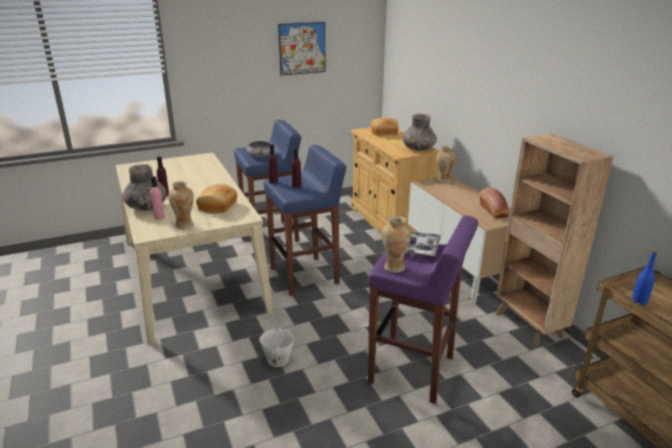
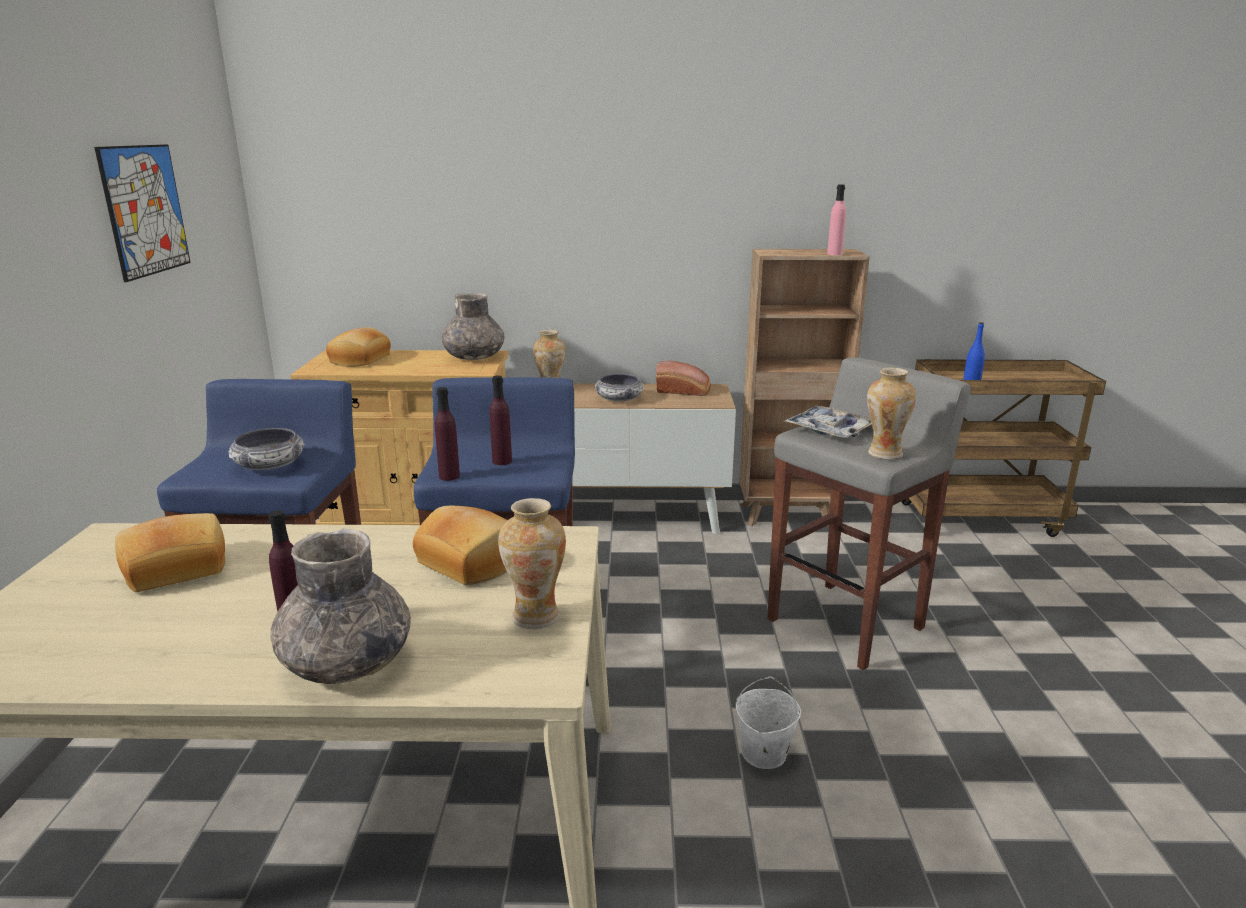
camera: 65 degrees left, 5 degrees down
pink bottle [151,176,165,220] -> pink bottle moved to [827,185,846,255]
purple stool [368,215,478,404] -> grey stool [767,358,971,670]
none -> bread [115,513,225,592]
none -> bowl [595,374,644,401]

